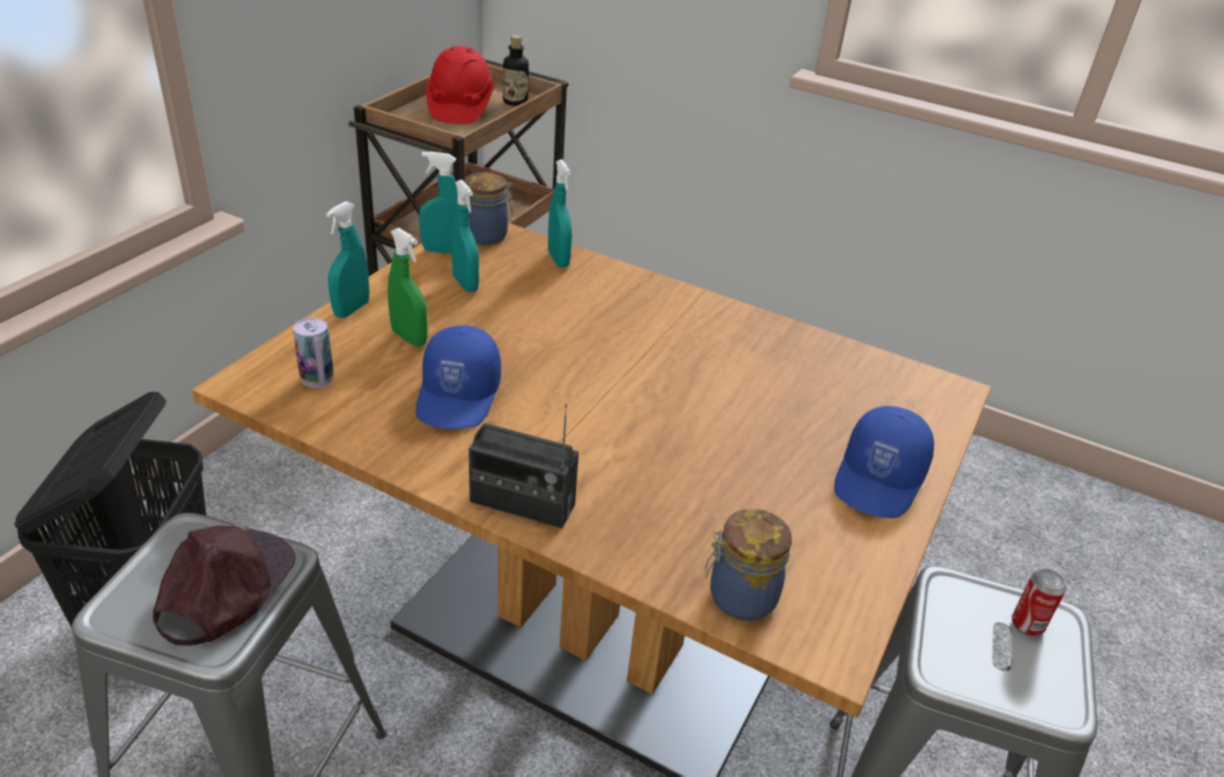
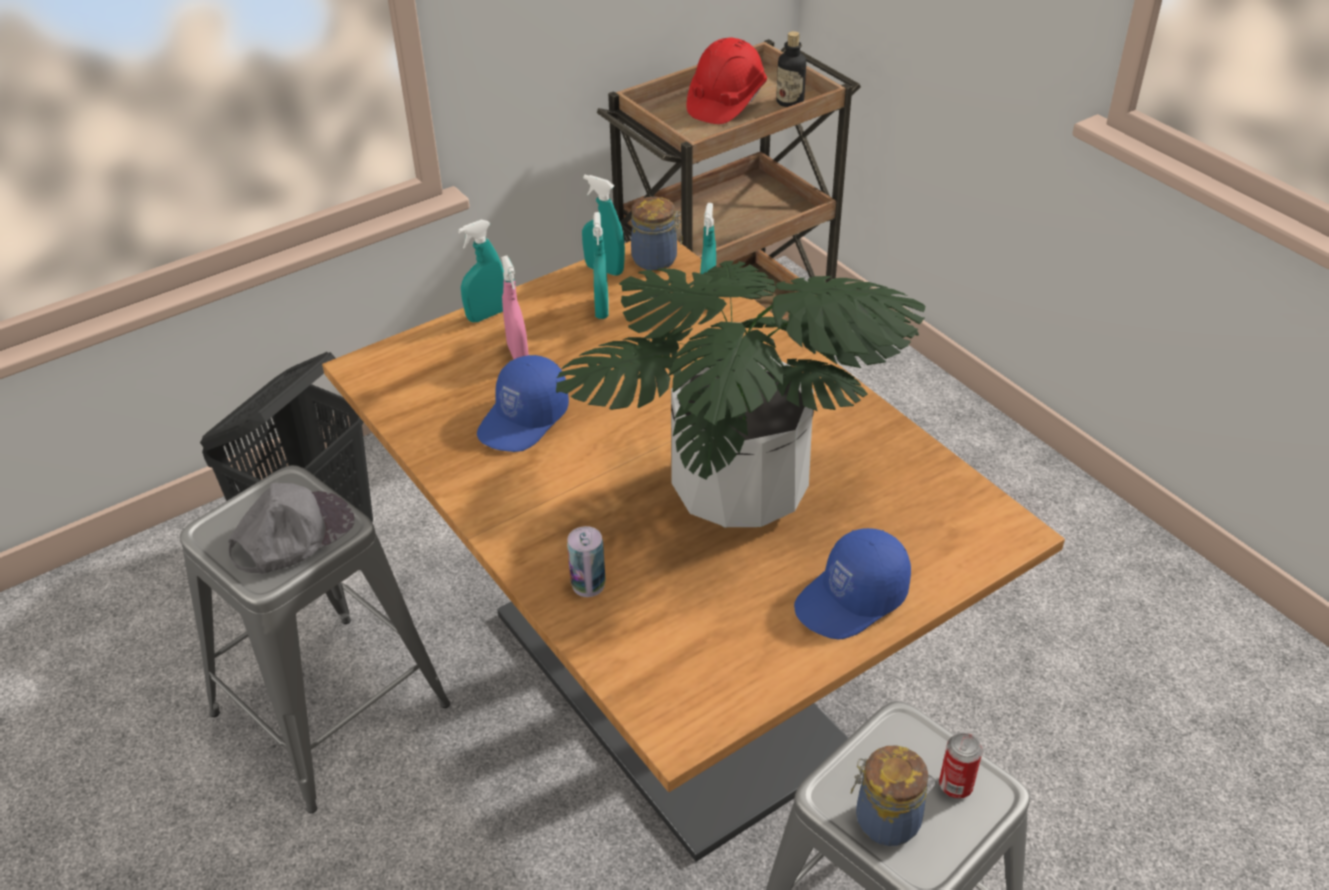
camera: 30 degrees right, 5 degrees up
brown cap [153,526,296,646] -> grey cap [228,483,355,574]
can [293,318,334,388] -> can moved to [567,526,606,597]
green spray bottle [388,228,428,347] -> pink spray bottle [501,256,529,359]
radio [469,404,579,528] -> none
jar [705,509,792,621] -> jar moved to [851,745,929,846]
none -> potted plant [556,261,925,528]

